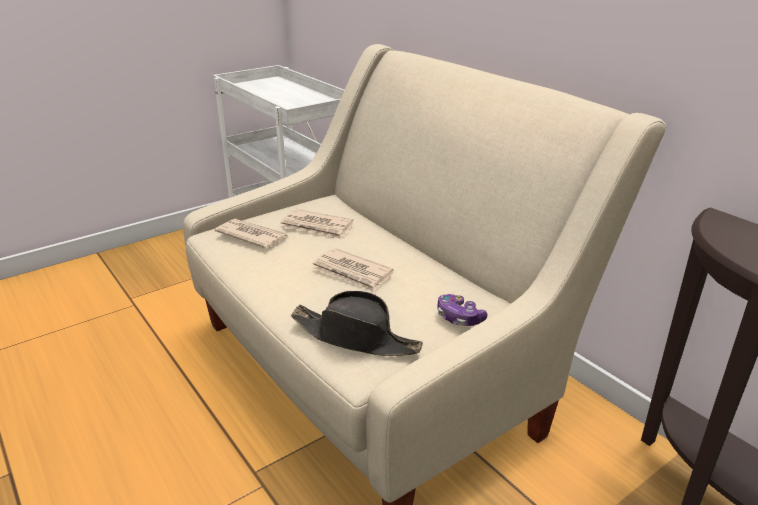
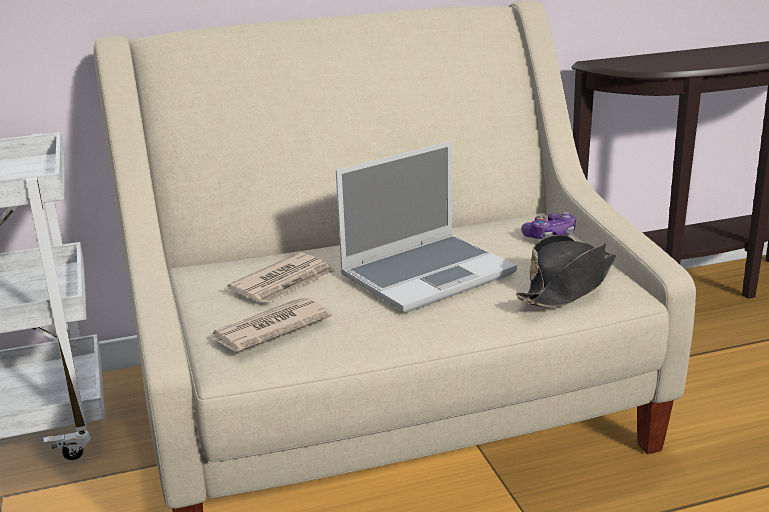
camera: 70 degrees left, 5 degrees down
newspaper [311,248,394,292] -> laptop [336,141,517,313]

